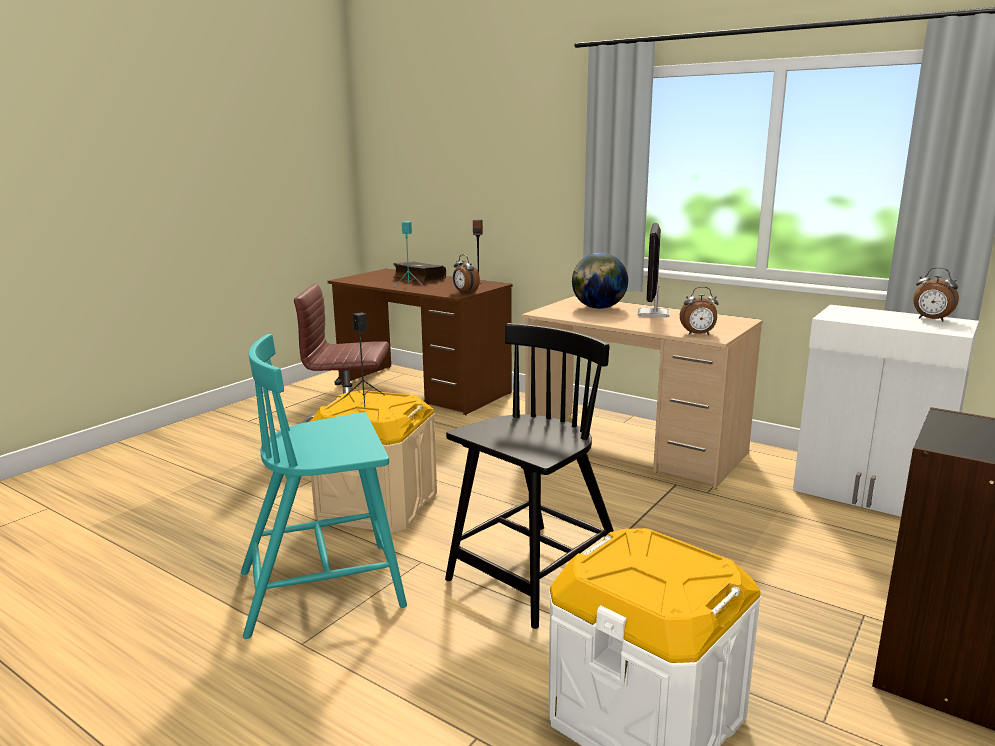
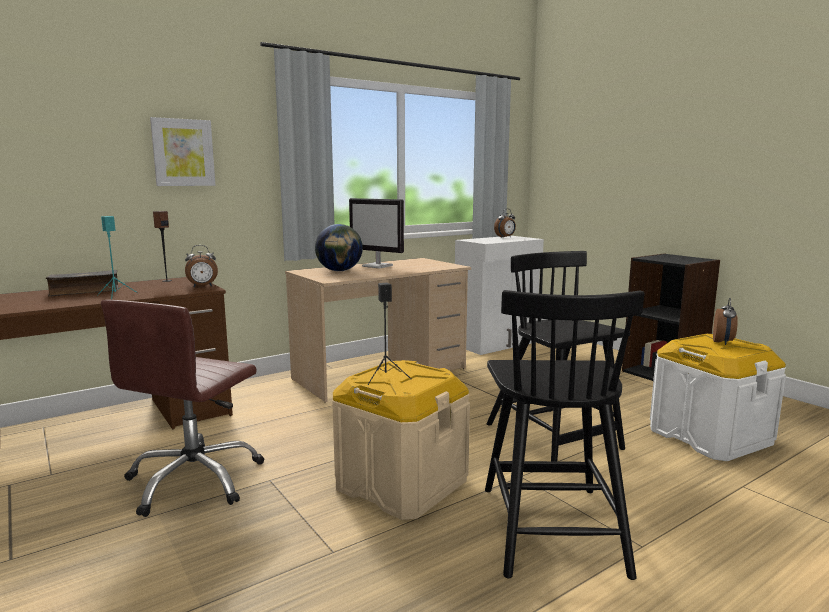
camera: 70 degrees left, 5 degrees down
turquoise chair [241,334,407,639] -> black chair [485,290,644,580]
alarm clock [680,287,719,335] -> alarm clock moved to [713,298,738,345]
none -> picture [150,117,215,186]

